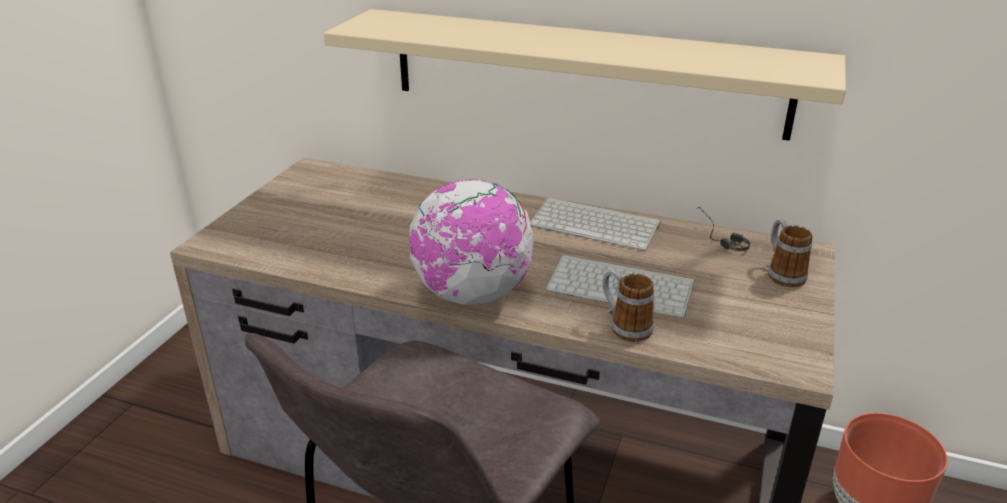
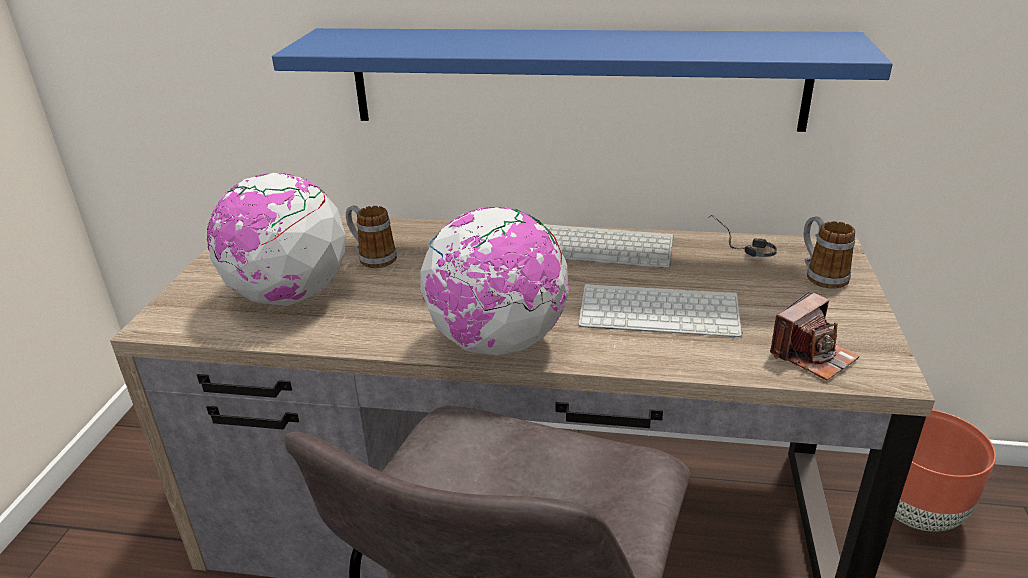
camera: 10 degrees left, 0 degrees up
beige shelf [324,9,846,141] -> blue shelf [272,28,893,132]
mug [603,269,654,342] -> mug moved to [346,205,397,268]
none -> globe [207,173,346,306]
none -> camera [770,291,860,380]

